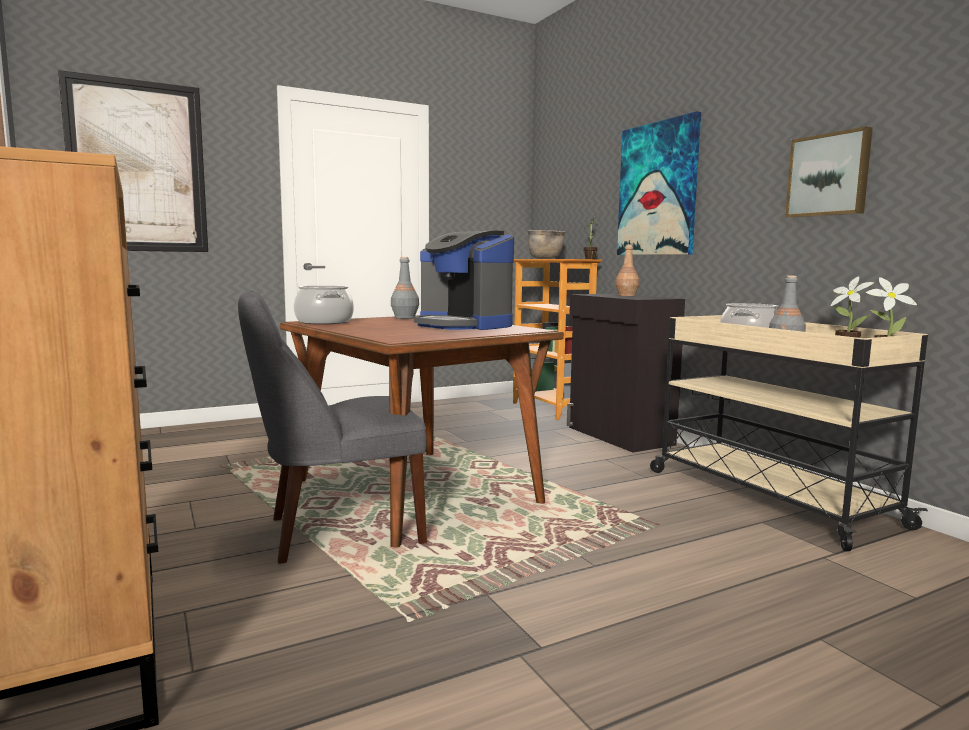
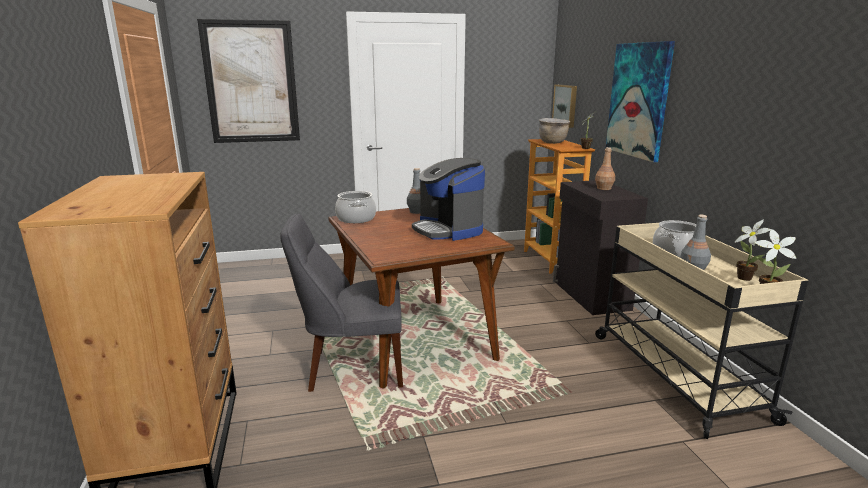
camera: 15 degrees right, 10 degrees up
picture [785,126,873,218] -> picture moved to [552,84,577,128]

